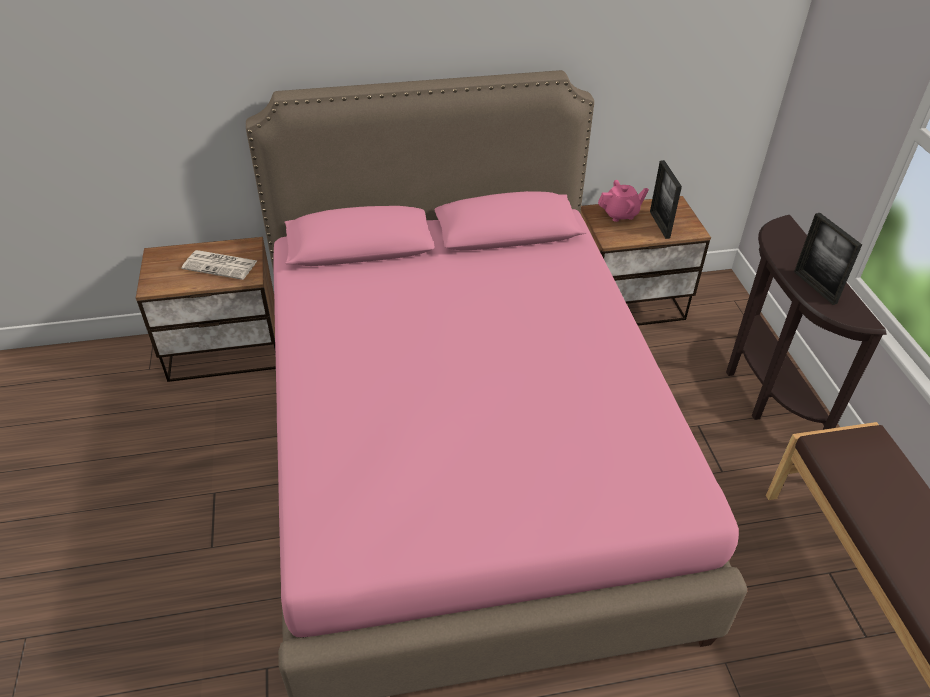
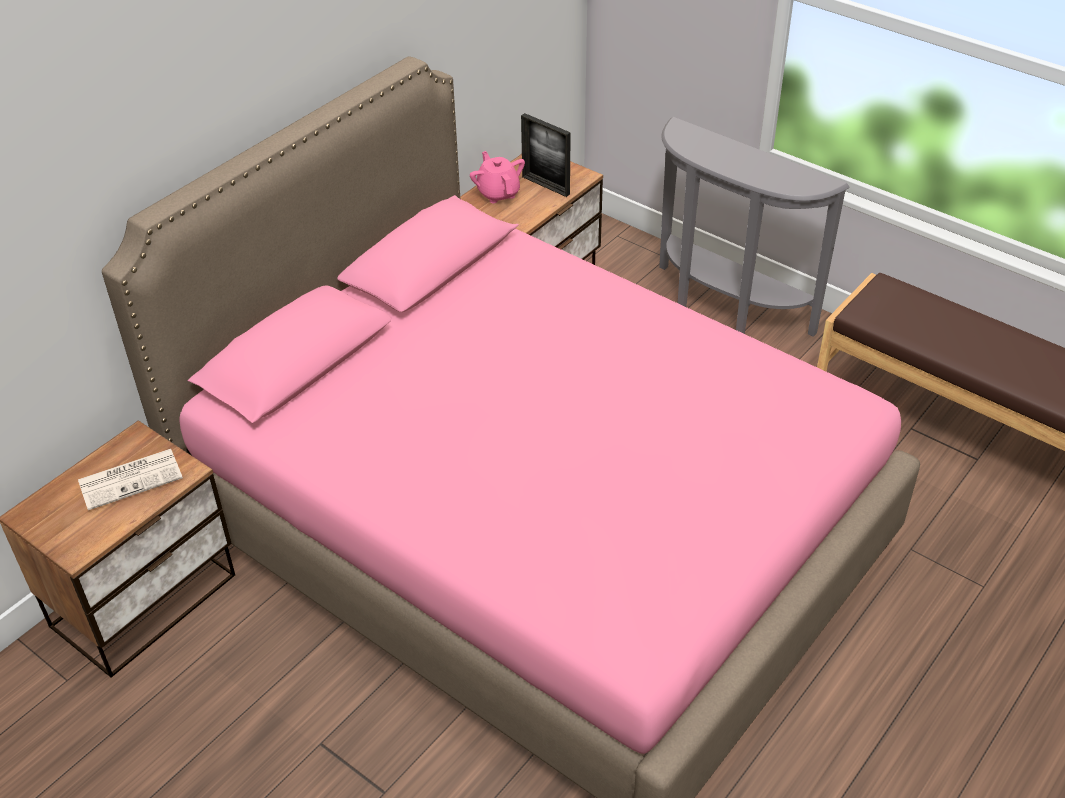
camera: 40 degrees left, 0 degrees up
pink teapot [598,180,649,222] -> pink teapot turned 60 degrees counterclockwise [470,151,525,203]
brown console table [726,215,887,430] -> grey console table [659,117,850,337]
picture frame [794,213,862,305] -> none

